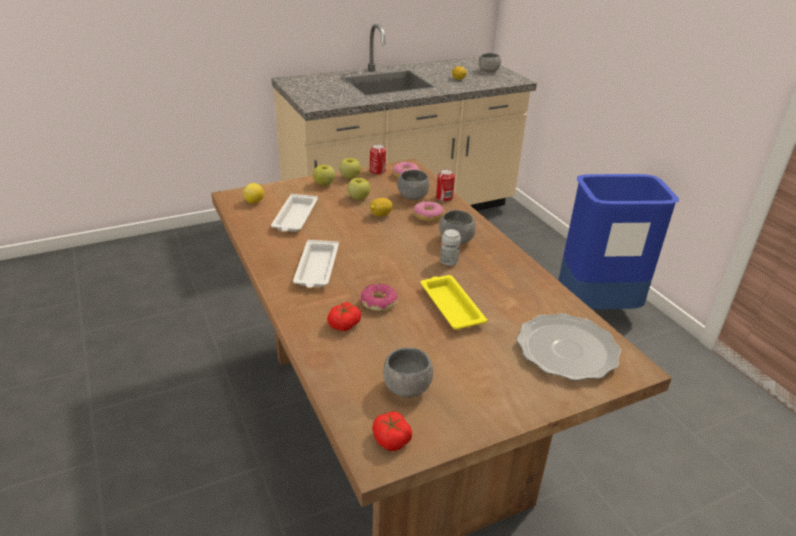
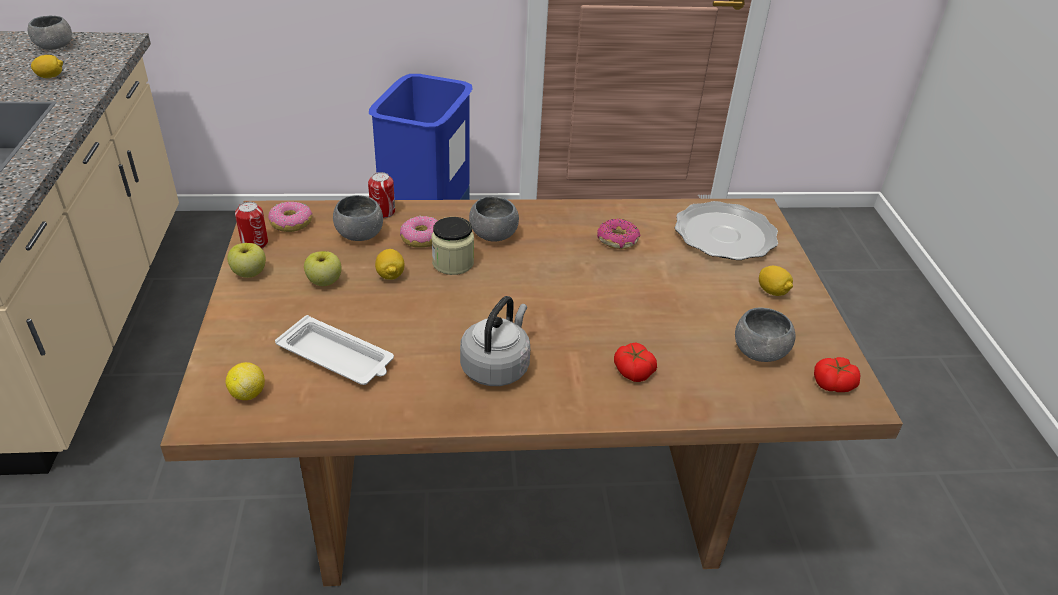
camera: 70 degrees left, 5 degrees up
white tray [293,240,339,288] -> grey kettle [460,296,530,386]
apple [313,165,335,186] -> none
donut [361,284,397,311] -> donut moved to [597,219,641,249]
yellow tray [421,275,487,329] -> none
can [440,229,461,266] -> none
none -> jar [432,217,474,275]
none -> lemon [759,266,793,296]

